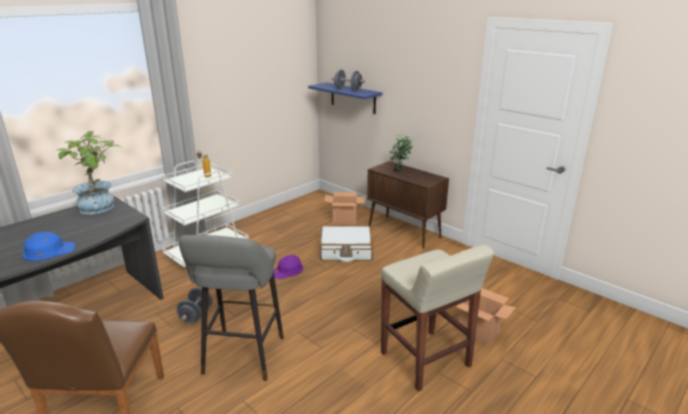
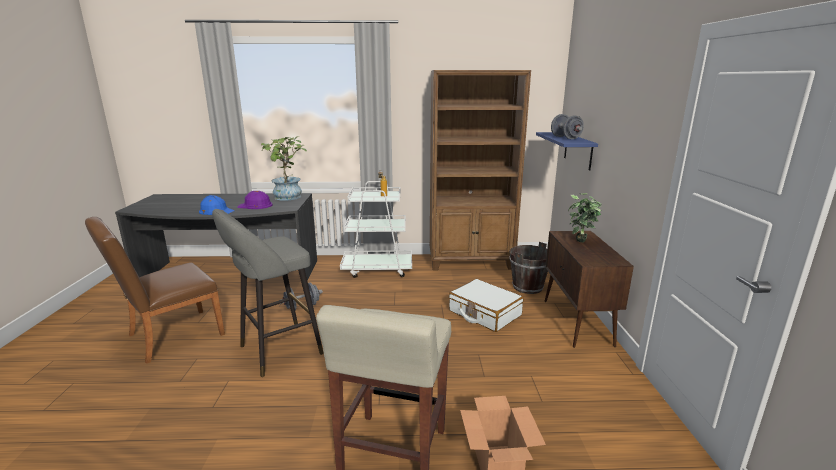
camera: 45 degrees right, 5 degrees down
purple hard hat [274,255,303,279] -> purple hard hat moved to [237,191,273,209]
cardboard box [324,192,365,225] -> brown bucket [509,242,548,294]
none -> brown bookcase [430,70,531,270]

